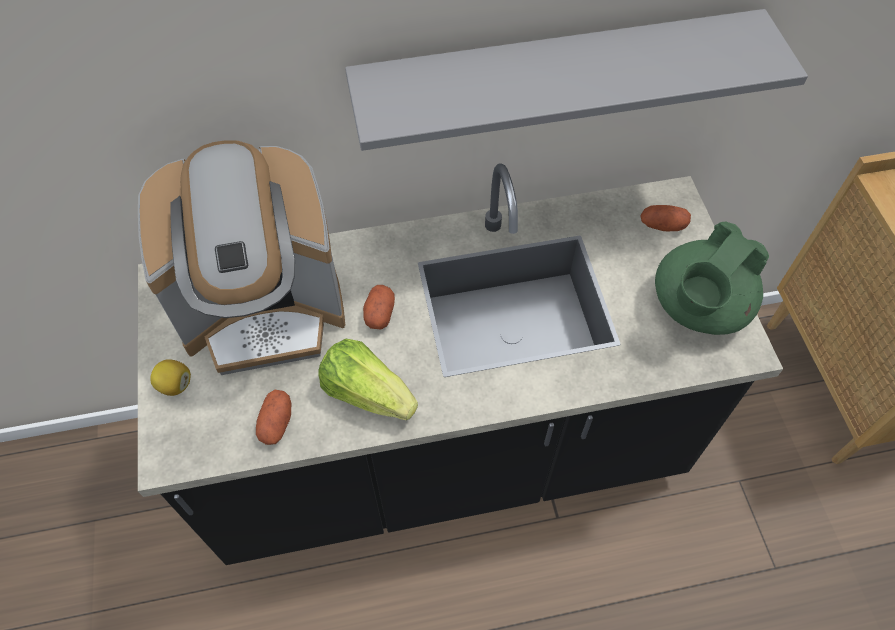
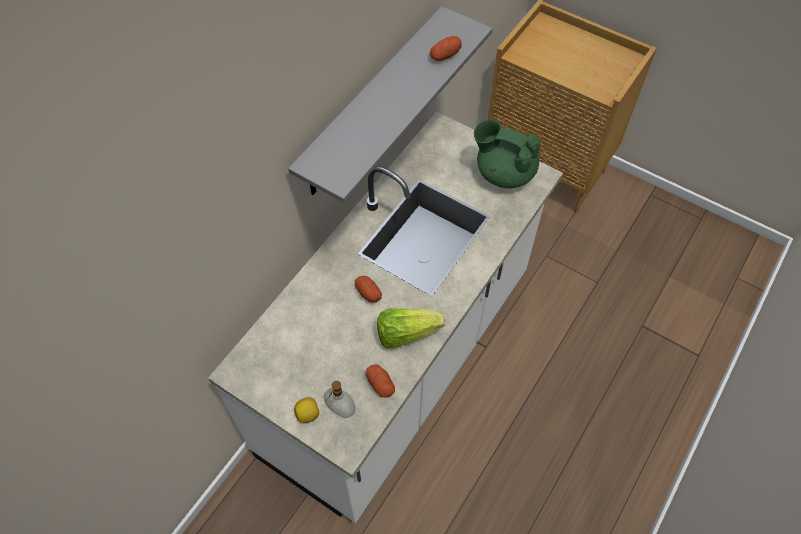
camera: 45 degrees left, 0 degrees up
coffee machine [138,140,345,375] -> none
black counter [138,163,783,565] -> white counter [208,112,563,523]
potato [640,205,691,232] -> potato moved to [430,36,462,61]
green teapot [655,222,769,335] -> green teapot turned 120 degrees clockwise [474,120,540,188]
none -> soap dispenser [324,381,356,418]

